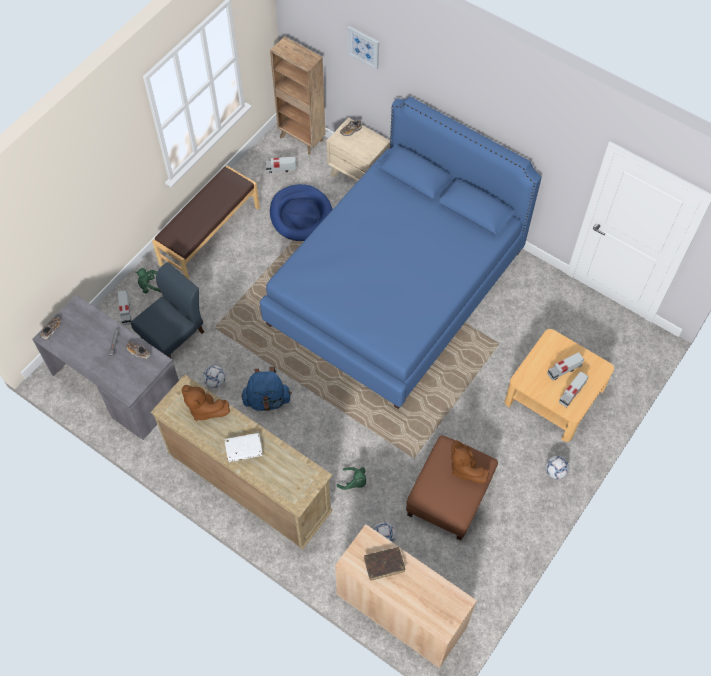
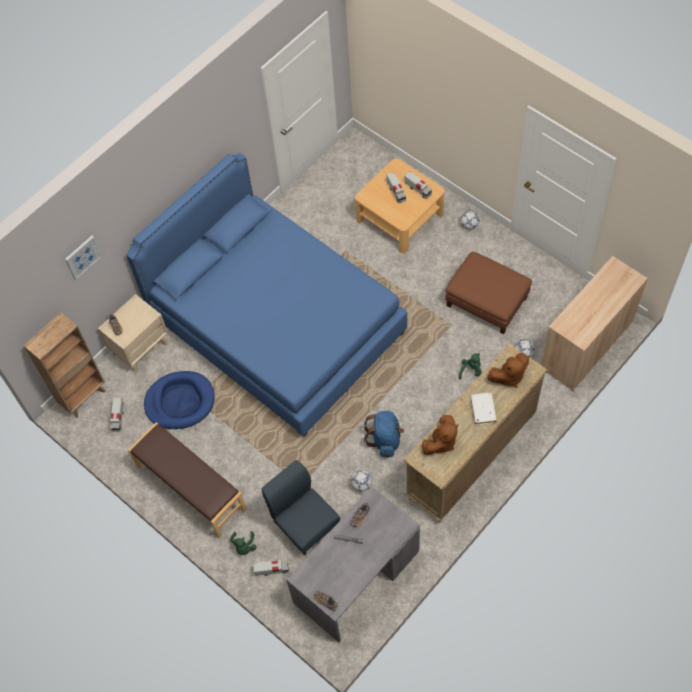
camera: 80 degrees left, 0 degrees up
brown book [364,547,405,581] -> none
brown plush toy [451,440,489,484] -> brown plush toy moved to [487,353,529,388]

